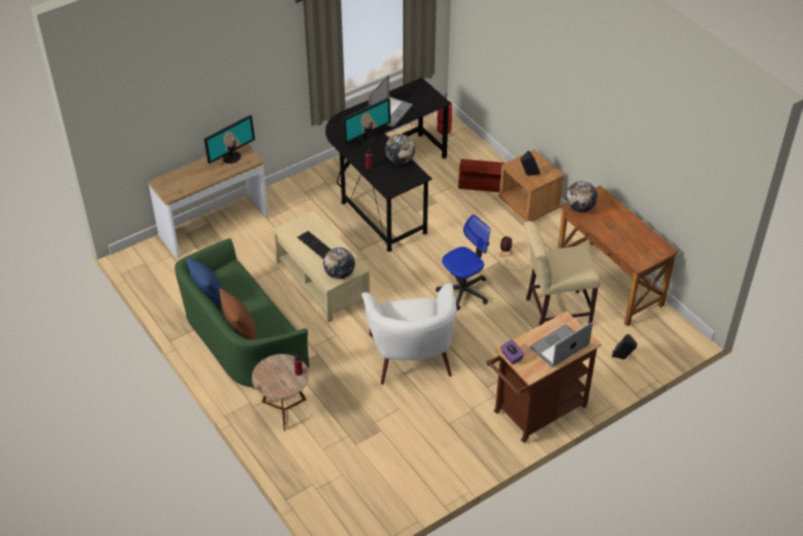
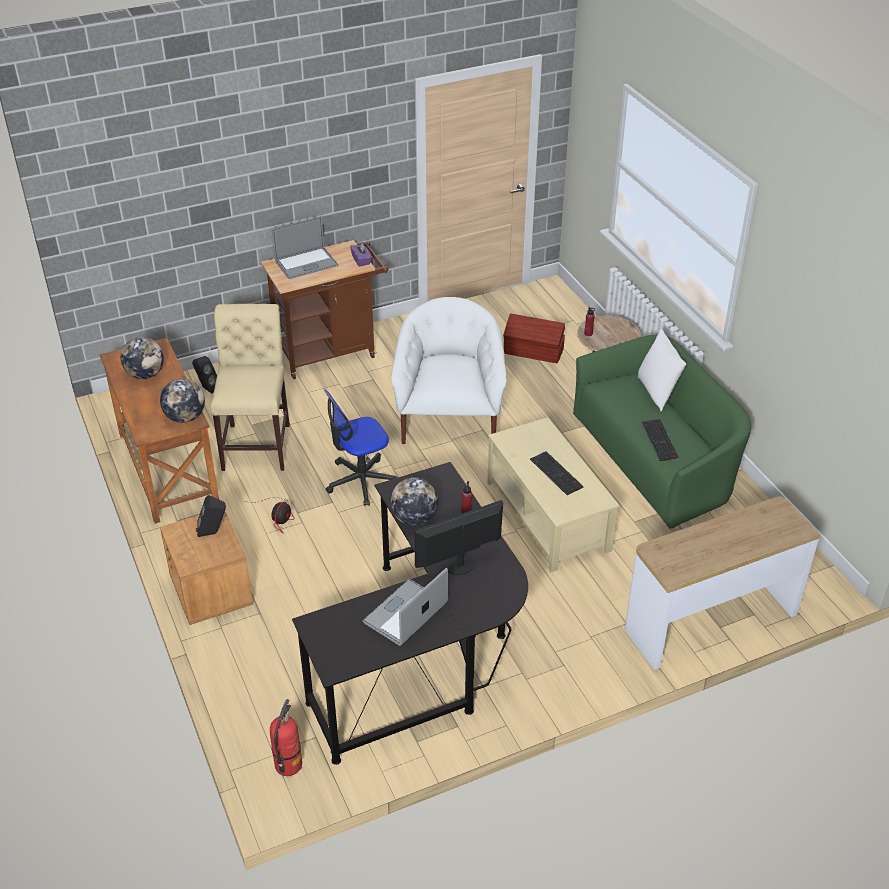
camera: 170 degrees left, 5 degrees down
blue pillow [186,256,224,305] -> none
monitor [204,115,255,164] -> none
brown pillow [219,288,256,340] -> white pillow [638,329,686,411]
globe [323,247,355,279] -> globe moved to [121,337,164,379]
brown storage box [458,159,504,192] -> brown storage box moved to [503,313,565,364]
beige chair [524,221,600,326] -> beige chair turned 90 degrees counterclockwise [210,304,290,471]
none -> keyboard [641,419,679,461]

